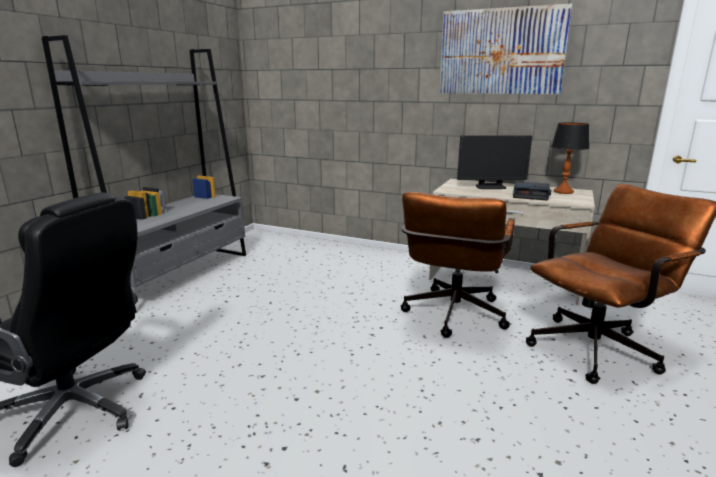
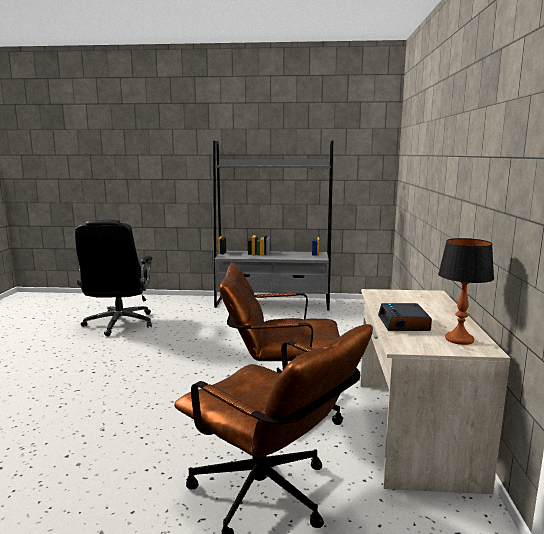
camera: 70 degrees right, 5 degrees down
picture [439,4,572,94] -> none
monitor [457,135,532,189] -> none

